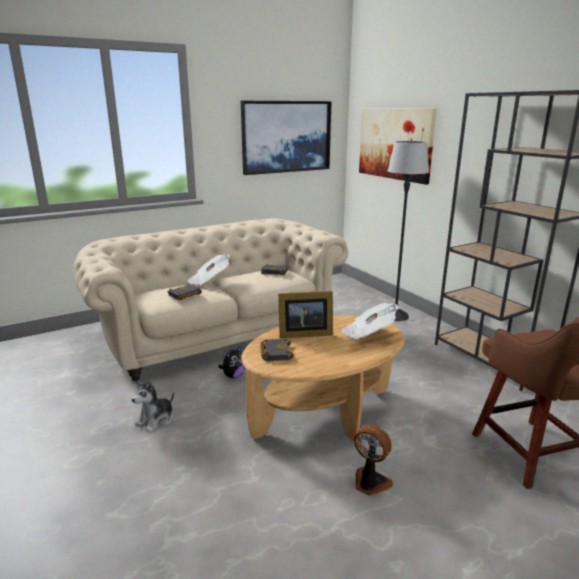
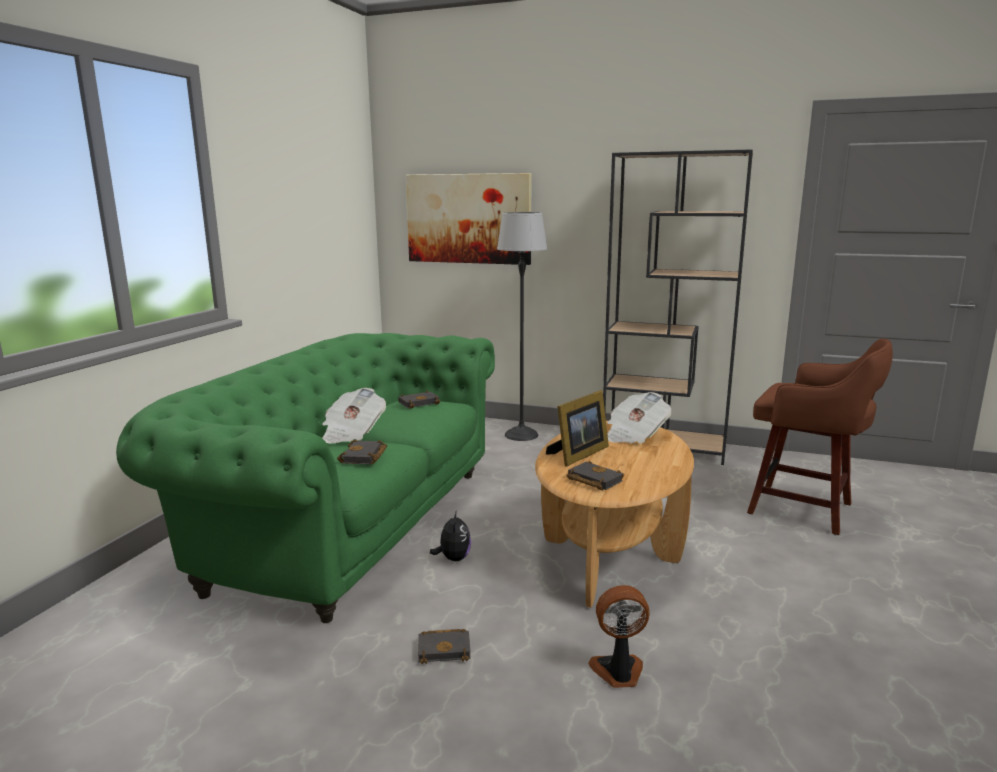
camera: 40 degrees left, 5 degrees down
beige sofa [73,219,348,381] -> green sofa [116,333,495,623]
plush toy [132,380,174,433] -> black book [418,629,471,664]
picture [241,101,332,175] -> none
fan [354,424,393,496] -> fan moved to [588,585,650,688]

